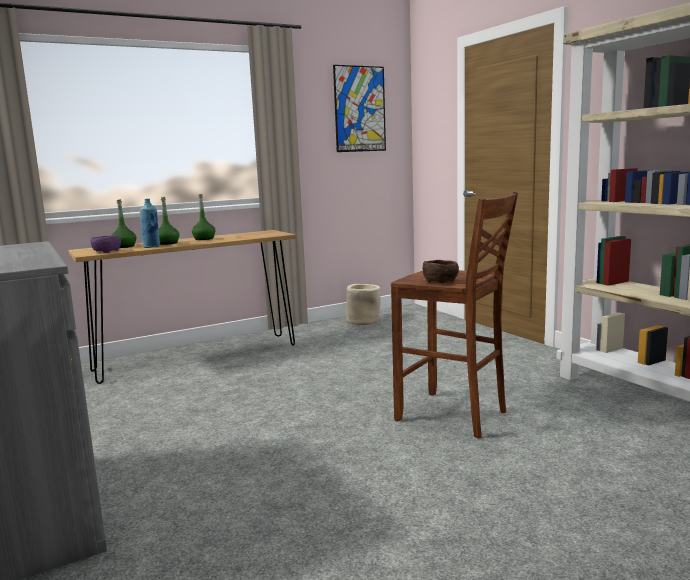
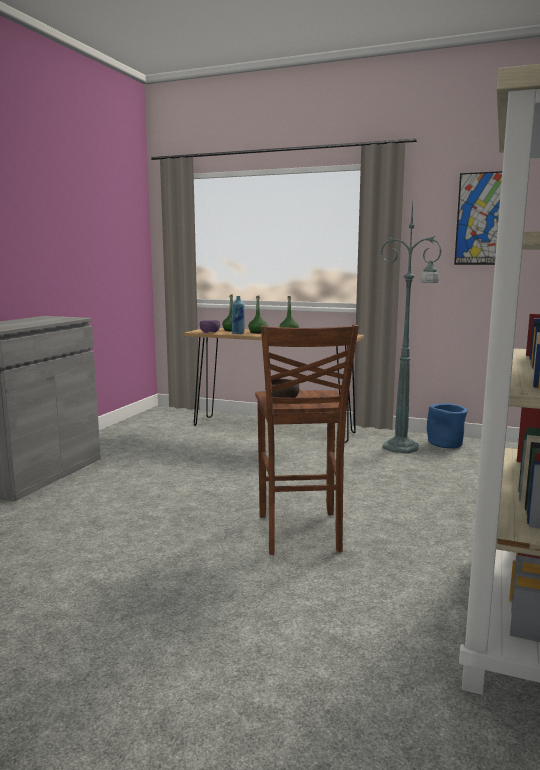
camera: 50 degrees right, 0 degrees up
beige planter [346,284,381,325] -> blue planter [427,403,468,448]
none -> green floor lamp [381,203,442,454]

